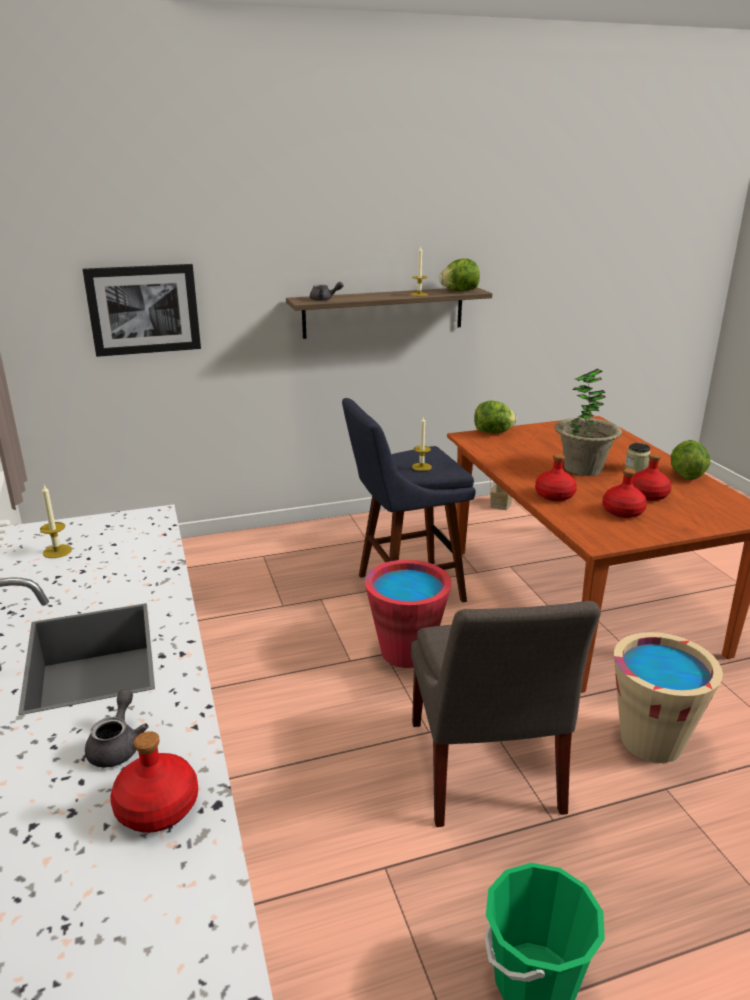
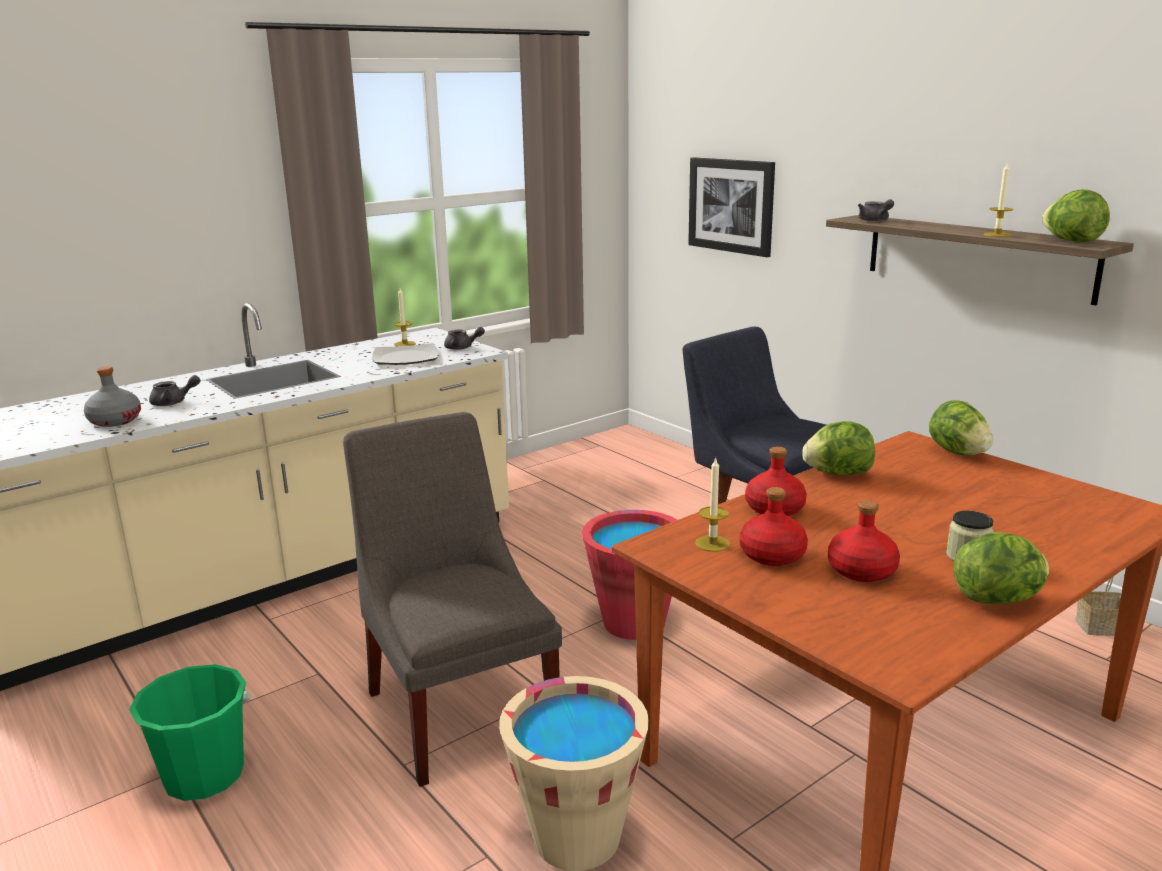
camera: 70 degrees right, 5 degrees down
red bottle [110,731,198,833] -> grey bottle [84,366,141,427]
grey chair [411,601,601,827] -> grey chair turned 90 degrees clockwise [343,412,562,787]
candle [412,417,432,471] -> candle moved to [695,457,730,552]
potted plant [555,369,622,476] -> none
none -> plate [372,343,438,365]
none -> grey teapot [444,327,485,350]
none -> lettuce [802,421,875,475]

